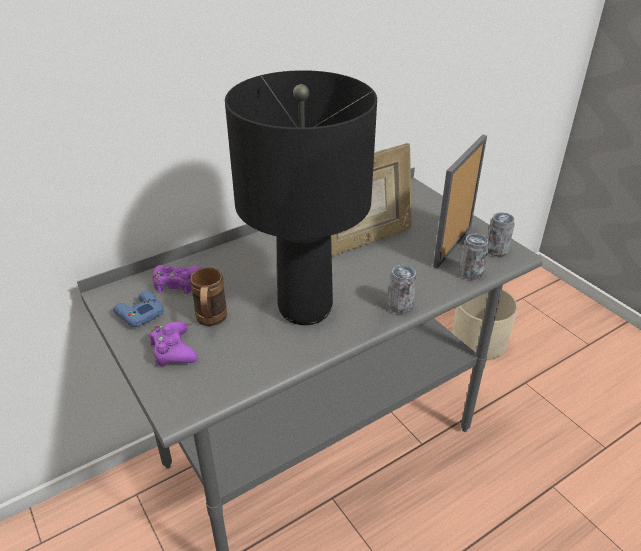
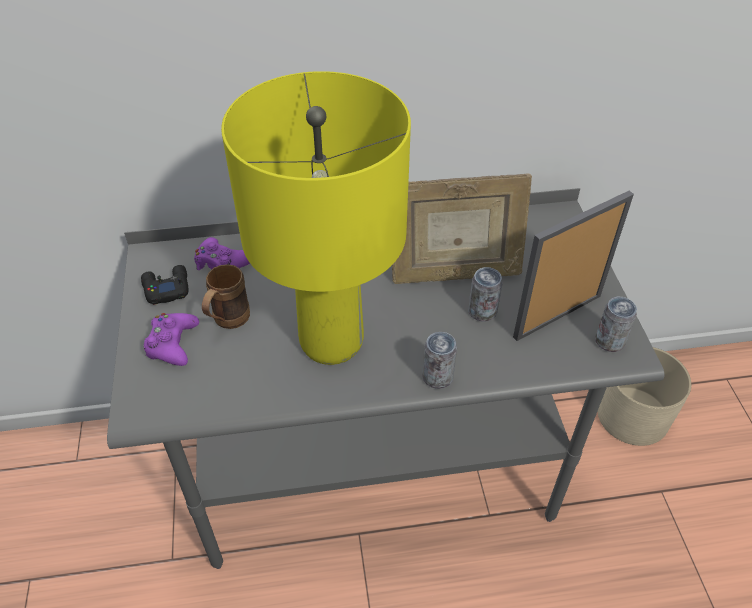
camera: 25 degrees right, 10 degrees up
blue game controller [113,291,164,327] -> black game controller [141,265,189,305]
black table lamp [225,70,377,325] -> yellow table lamp [221,71,411,365]
can [459,234,489,280] -> can moved to [468,267,503,321]

